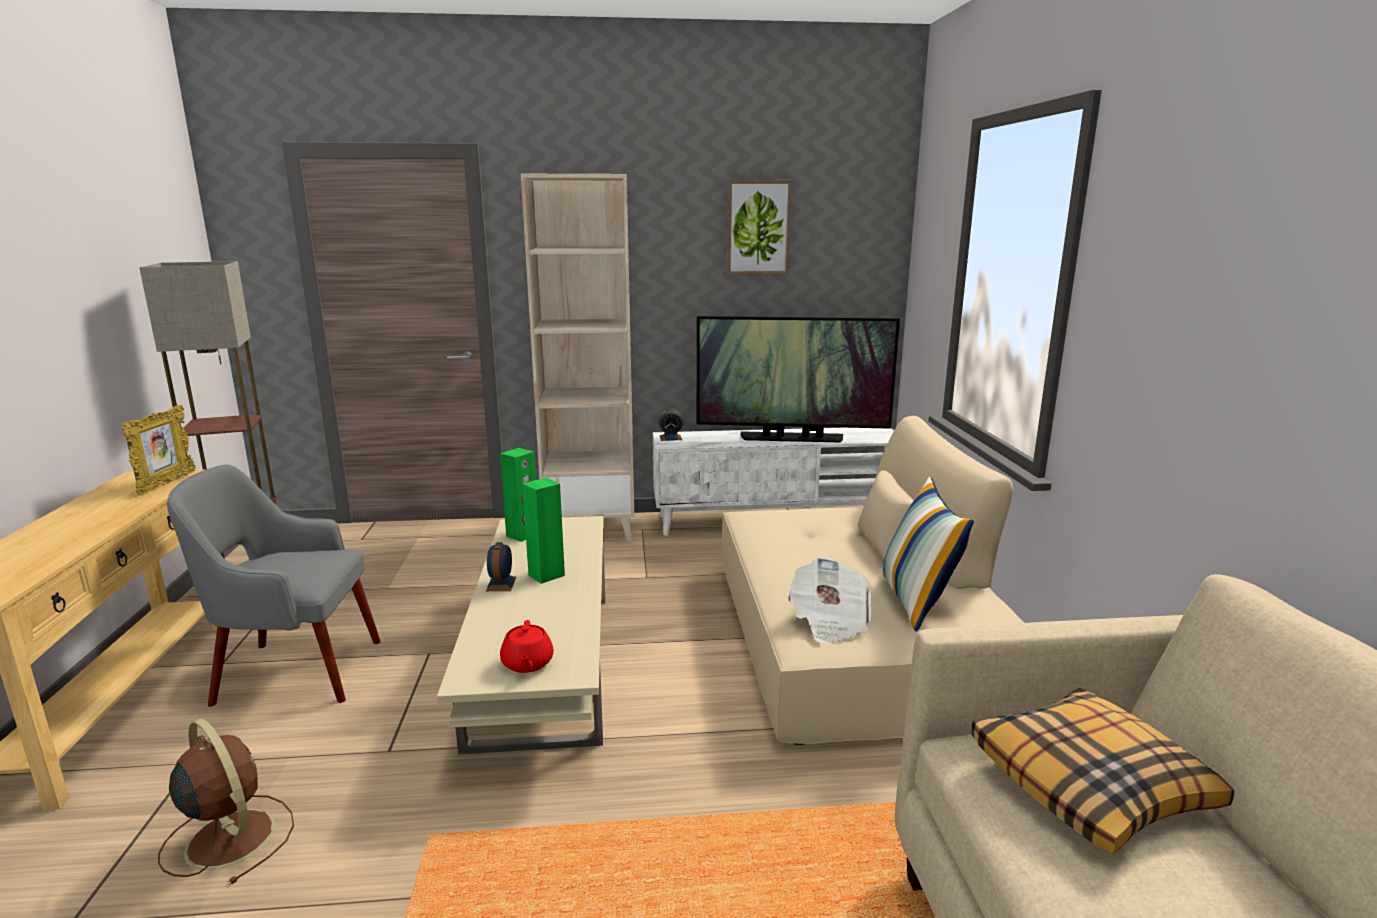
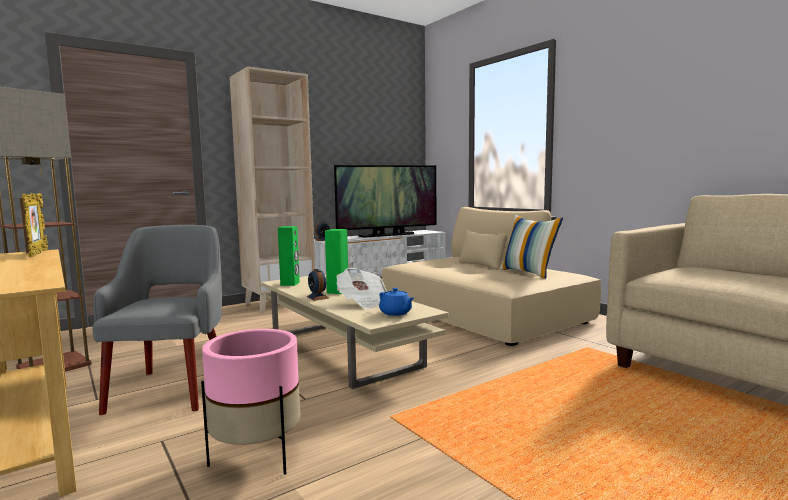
camera: 30 degrees left, 10 degrees down
brown fan [158,718,294,884] -> pink planter [201,329,301,475]
grey armchair [167,465,381,707] -> grey armchair turned 120 degrees clockwise [92,225,222,415]
red teapot [500,620,554,673] -> blue teapot [379,288,414,316]
picture [726,180,792,275] -> none
newspaper [788,557,871,644] -> newspaper moved to [336,268,387,309]
pillow [971,688,1234,854] -> none

